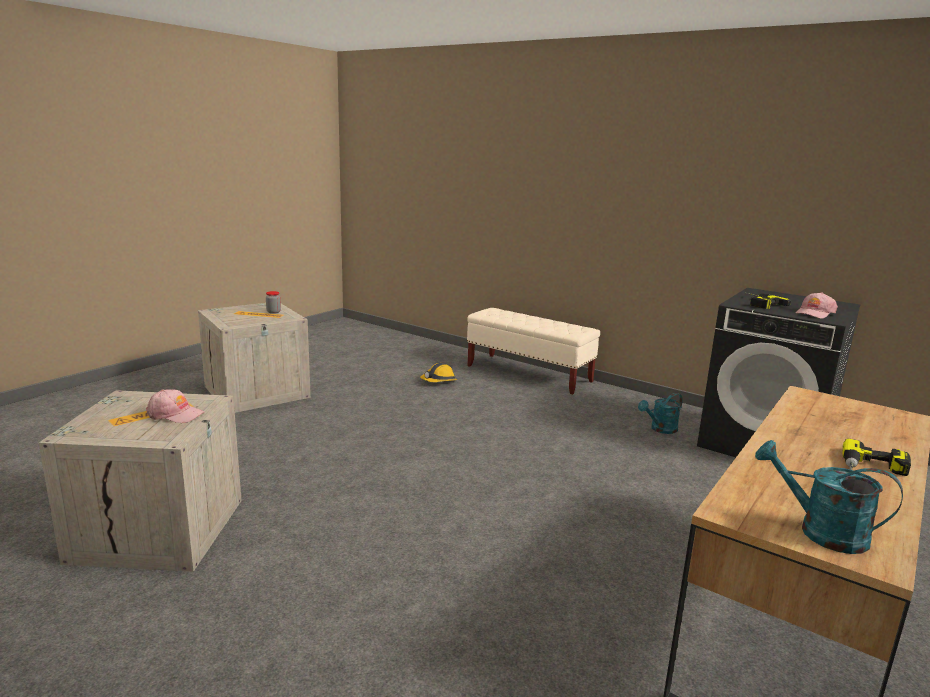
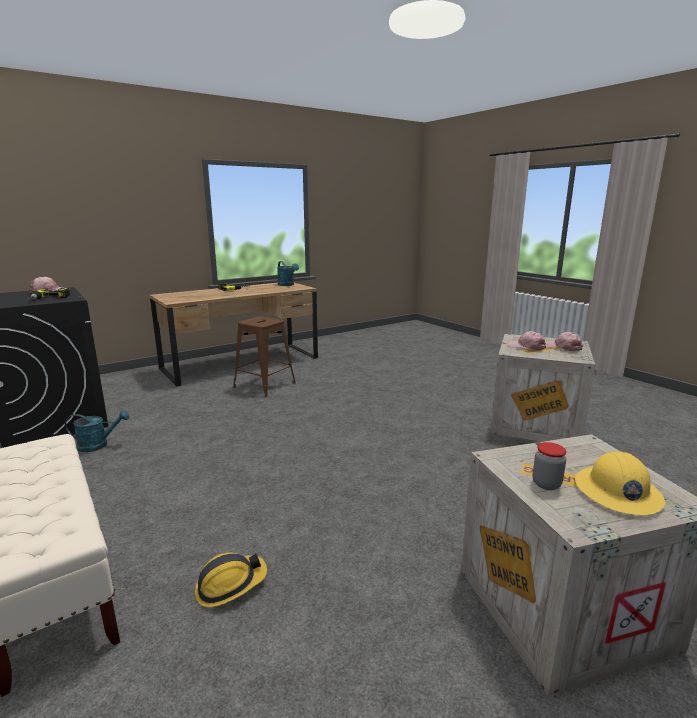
camera: 160 degrees left, 0 degrees up
none -> brown stool [233,316,296,397]
none -> pink cap [545,332,584,351]
none -> yellow hard hat [575,451,665,515]

